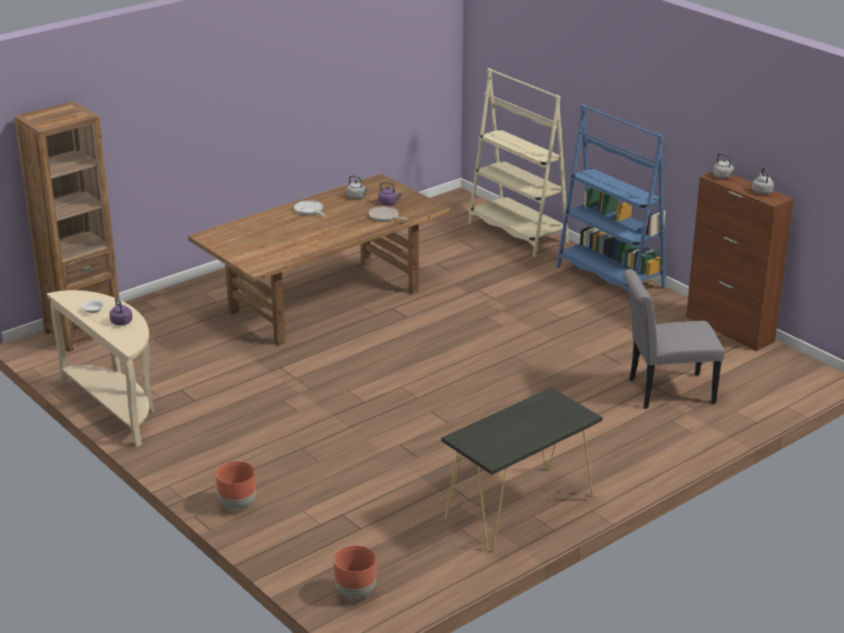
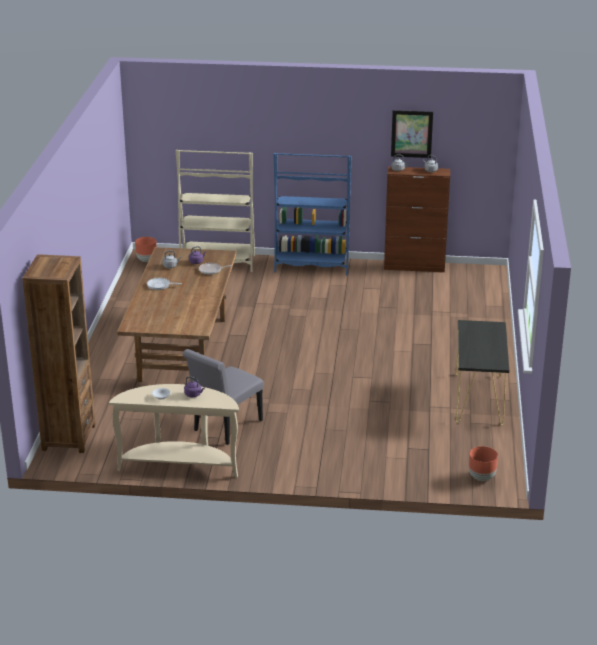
camera: 45 degrees left, 0 degrees up
brown planter [216,461,256,510] -> brown planter moved to [135,237,157,262]
grey chair [622,269,725,409] -> grey chair moved to [183,349,264,445]
none -> picture [391,110,433,158]

